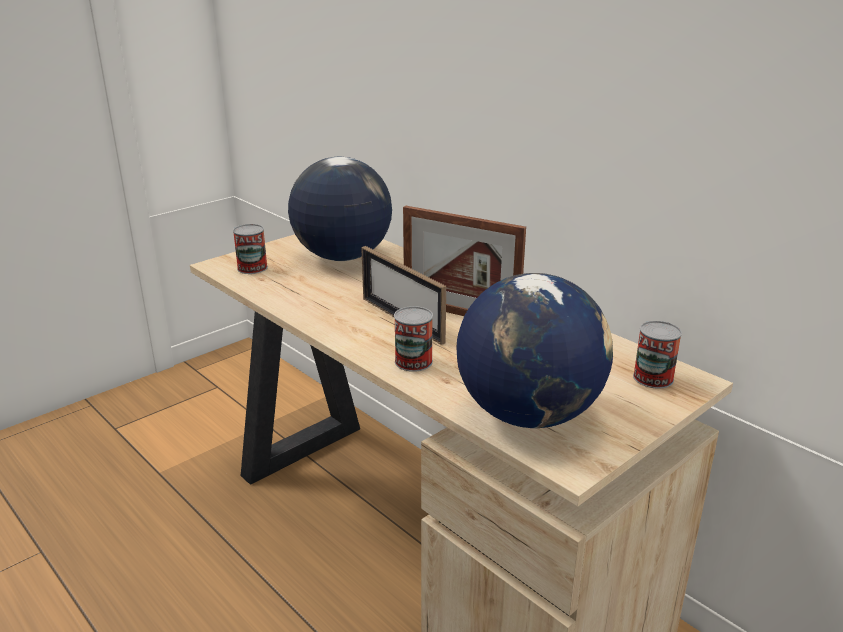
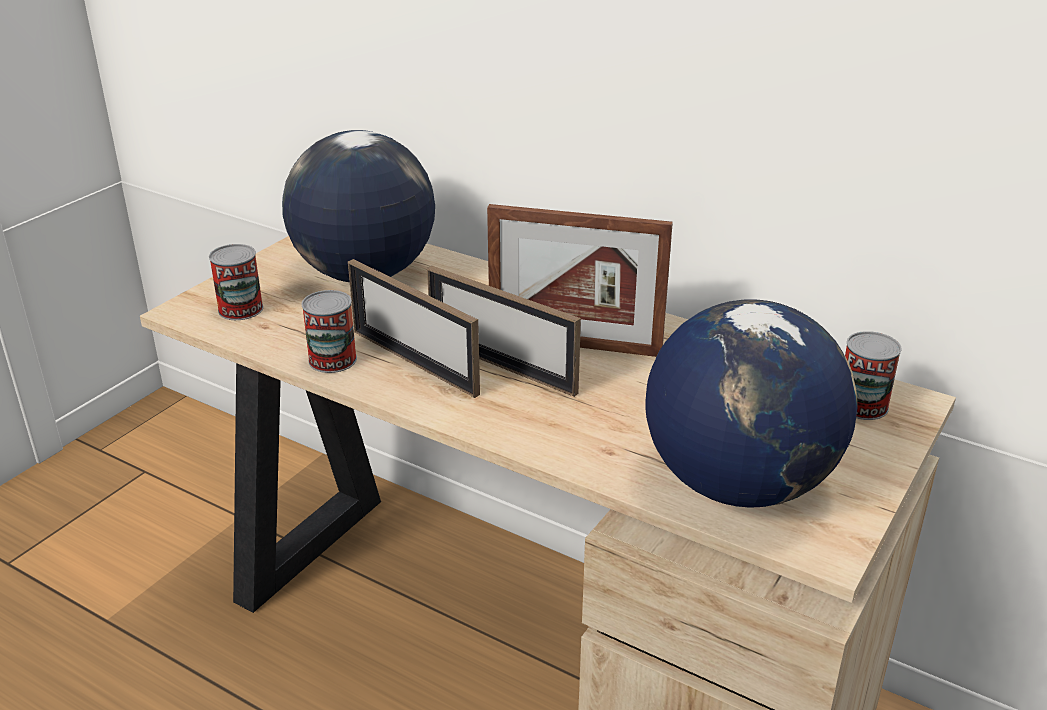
camera: 15 degrees left, 5 degrees up
can [394,306,433,372] -> can moved to [302,290,357,373]
none -> picture frame [348,259,480,398]

